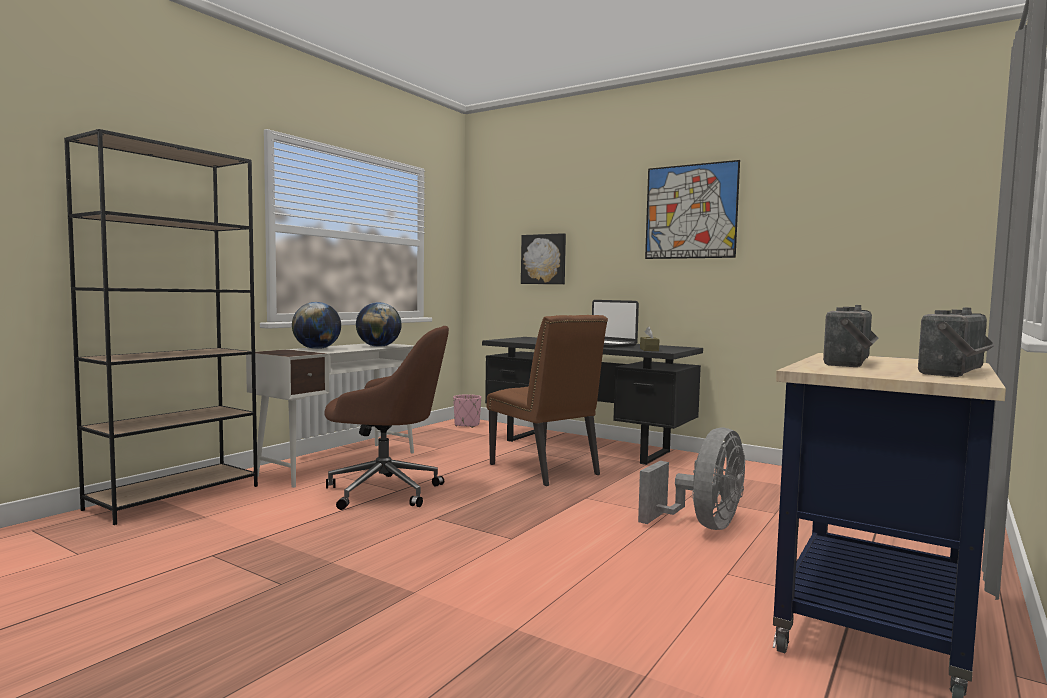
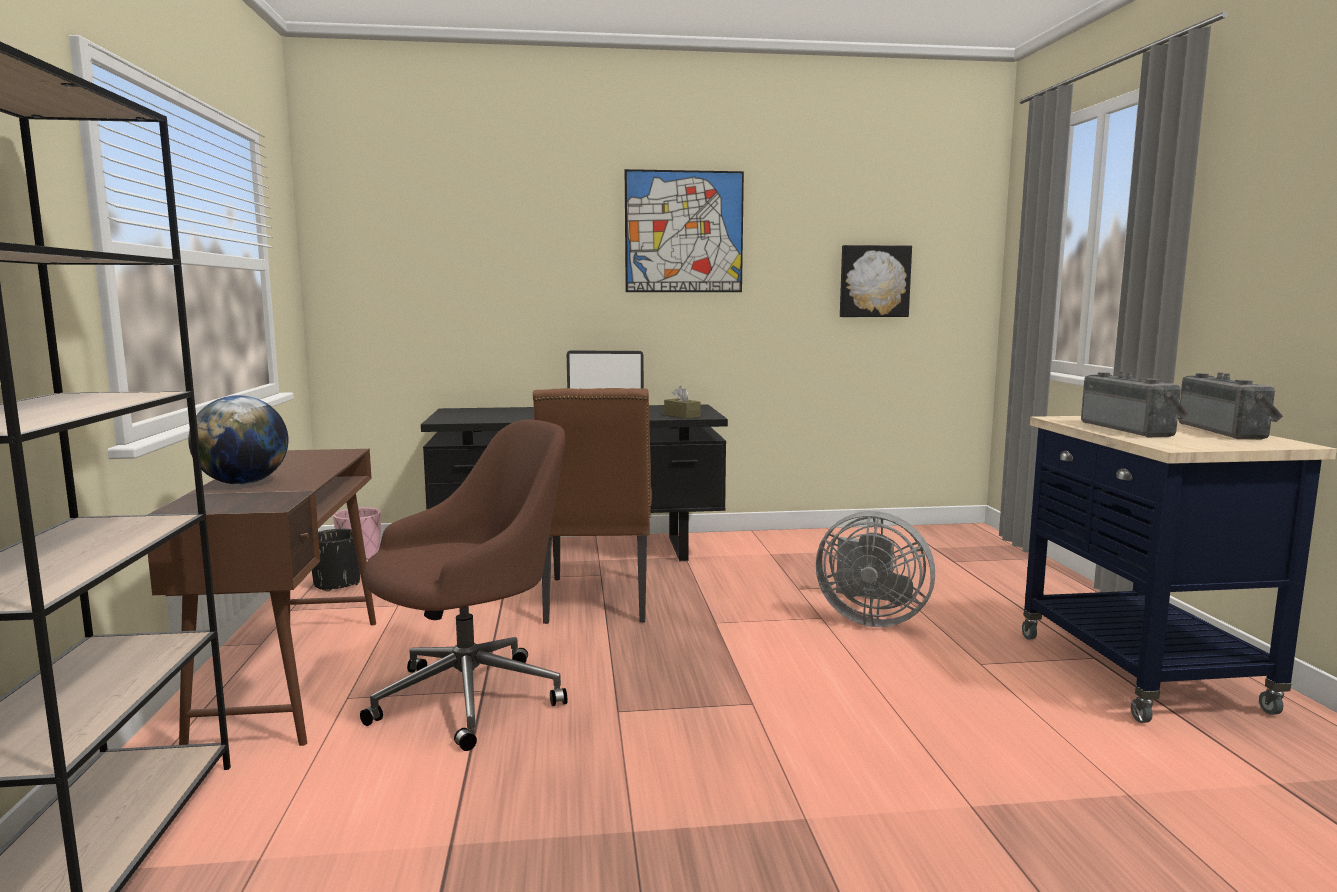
camera: 40 degrees left, 5 degrees up
white desk [246,343,414,488] -> brown desk [147,449,376,746]
globe [356,302,402,347] -> none
brown chair [486,315,608,486] -> brown chair turned 75 degrees clockwise [533,388,652,624]
picture [521,233,566,284] -> picture moved to [840,245,912,317]
grey fan [638,428,745,530] -> grey fan turned 120 degrees clockwise [816,511,935,627]
none -> black planter [312,529,360,592]

